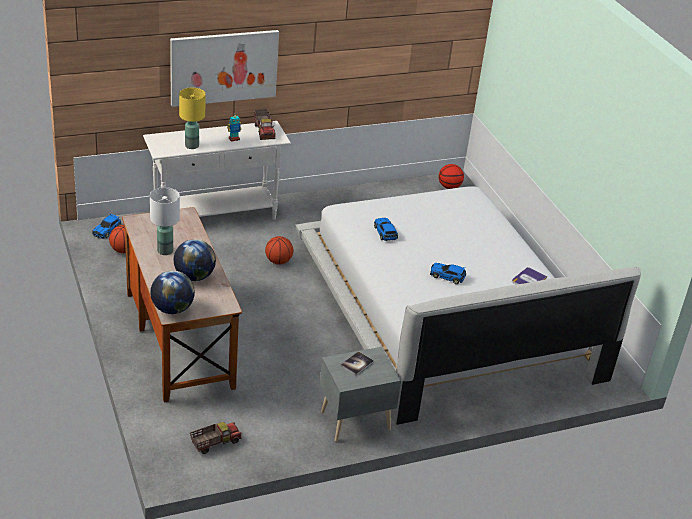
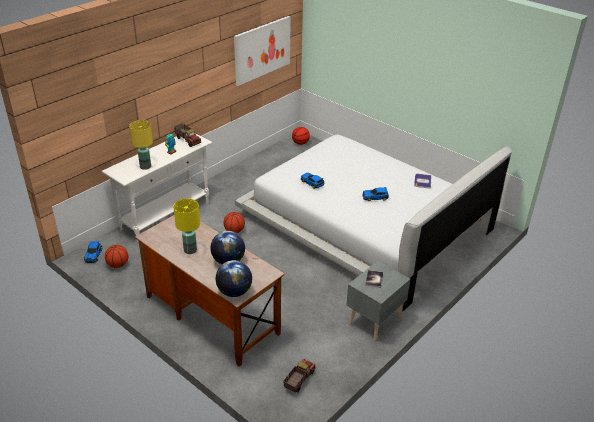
camera: 25 degrees left, 0 degrees up
white table lamp [150,187,180,255] -> yellow table lamp [174,199,200,254]
picture [170,30,279,107] -> picture moved to [234,16,291,86]

